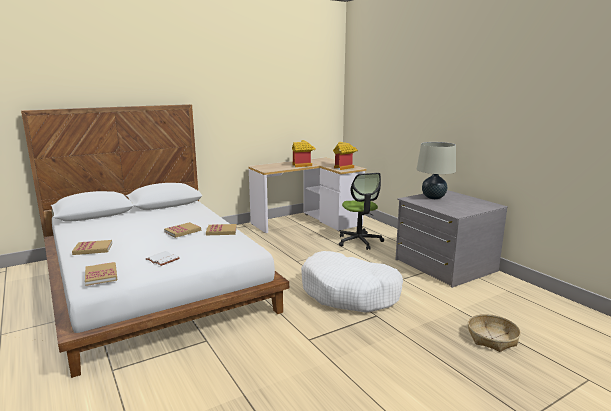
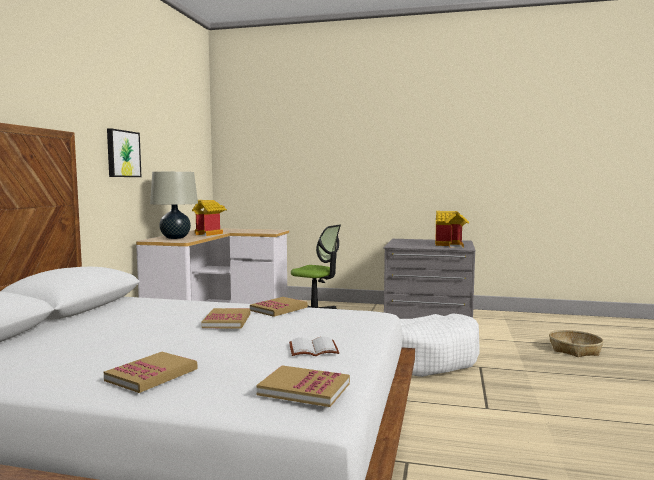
camera: 45 degrees left, 10 degrees down
toy house [333,142,358,170] -> toy house moved to [435,211,469,248]
beige table lamp [417,142,456,199] -> beige table lamp moved to [150,172,198,239]
none -> picture [107,128,142,177]

